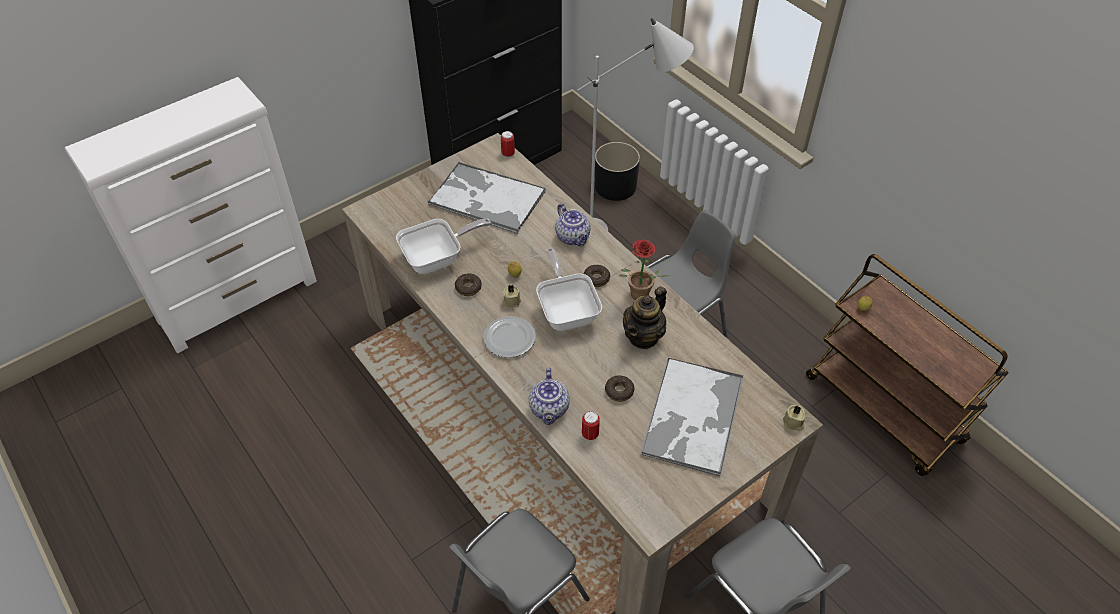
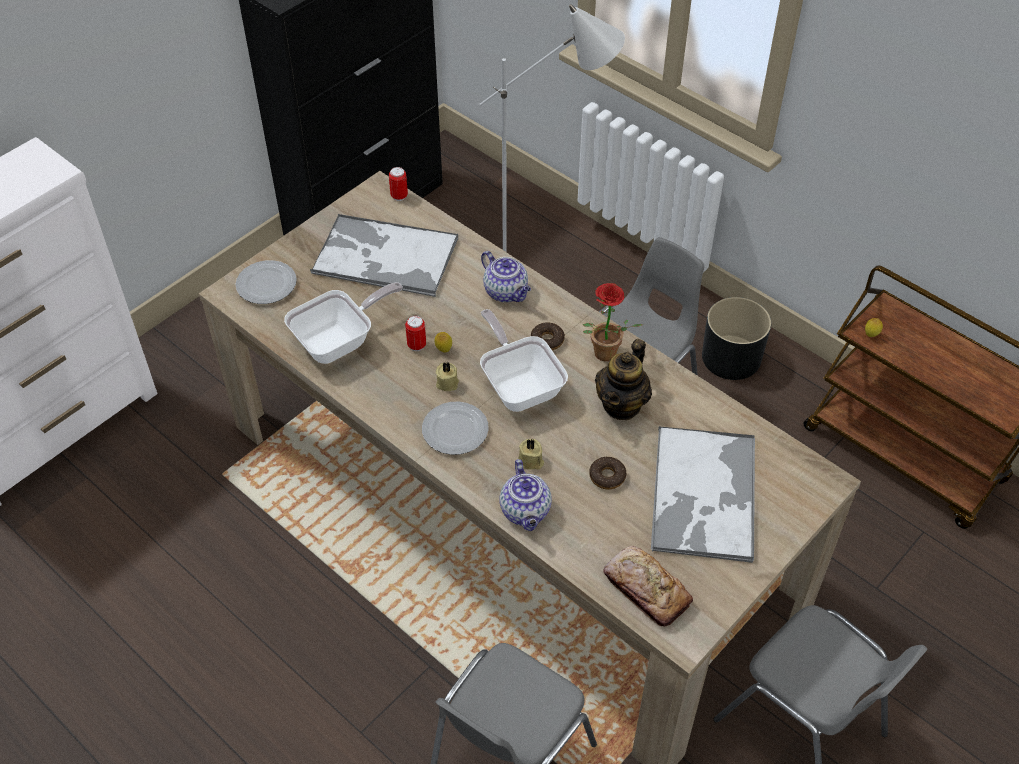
camera: 10 degrees left, 0 degrees up
donut [455,273,482,296] -> none
can [582,411,600,440] -> can moved to [405,316,426,351]
black planter [595,142,640,201] -> black planter moved to [702,297,771,380]
beige candle [783,405,806,431] -> beige candle moved to [518,439,544,470]
none -> plate [235,260,297,304]
none -> bread [603,546,693,627]

